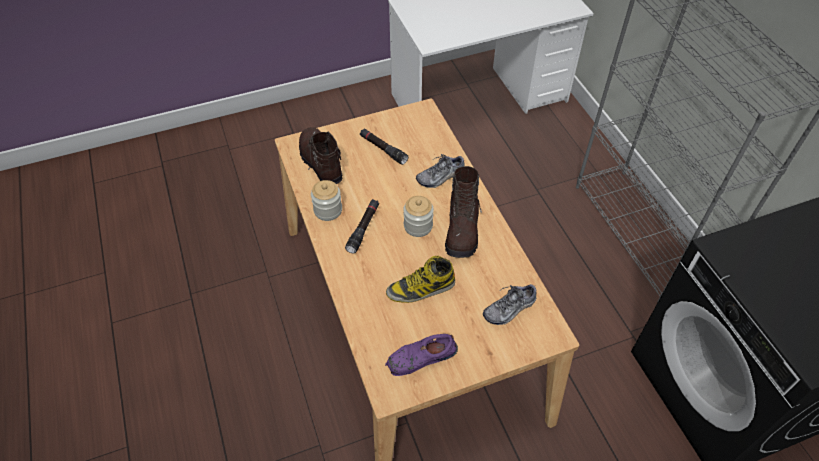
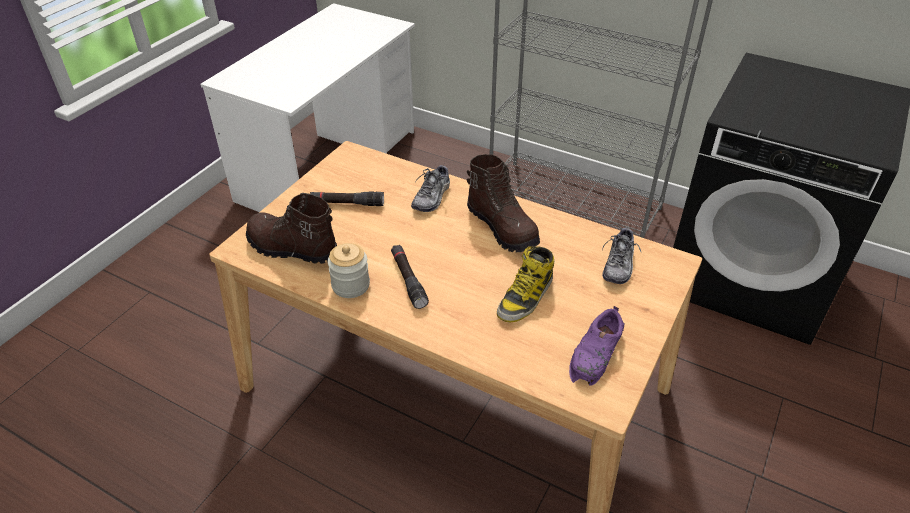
camera: 40 degrees left, 10 degrees down
jar [403,196,434,237] -> none

